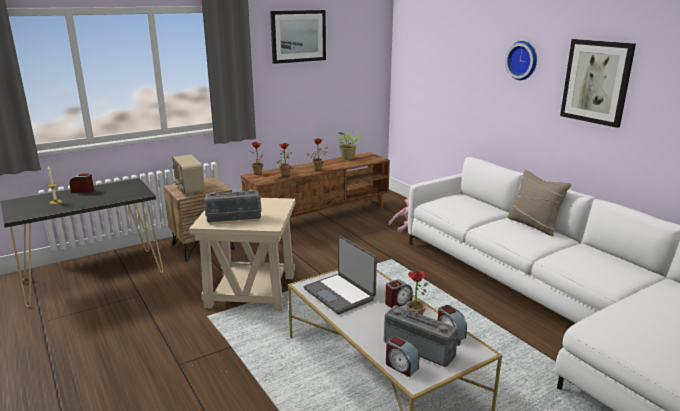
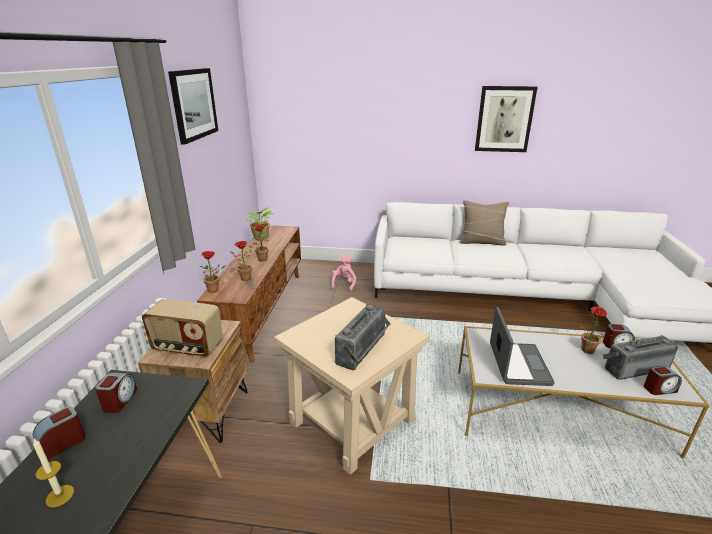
camera: 50 degrees left, 5 degrees up
laptop [304,236,377,315] -> laptop turned 90 degrees counterclockwise [490,307,555,386]
alarm clock [385,280,413,308] -> alarm clock moved to [95,373,137,413]
wall clock [505,41,537,80] -> none

